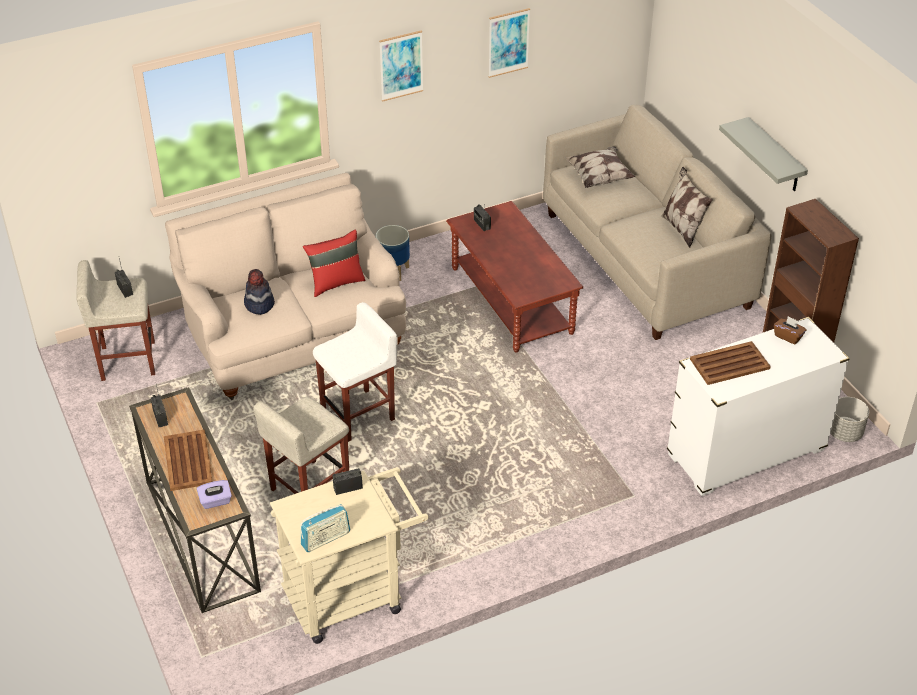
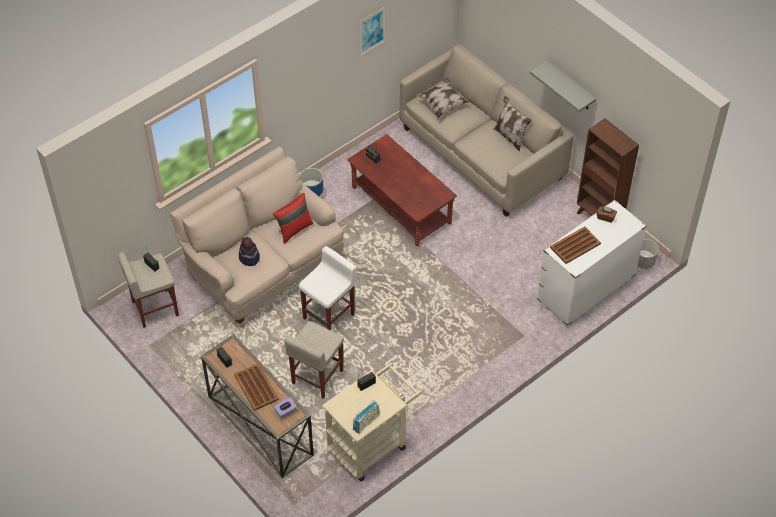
camera: 15 degrees left, 10 degrees up
picture [379,30,423,102] -> none

